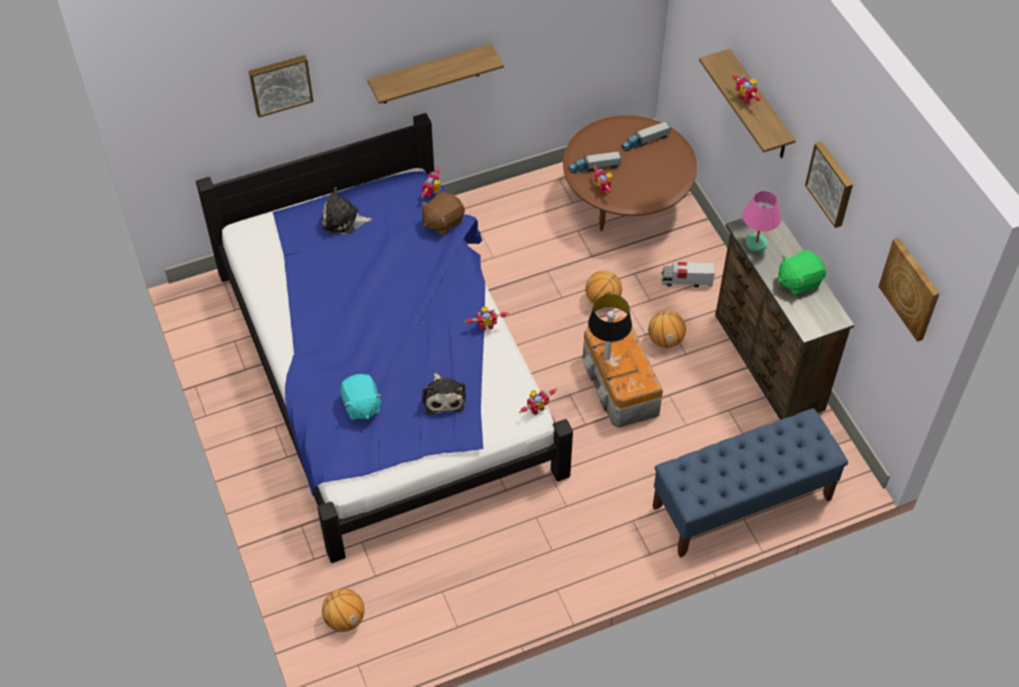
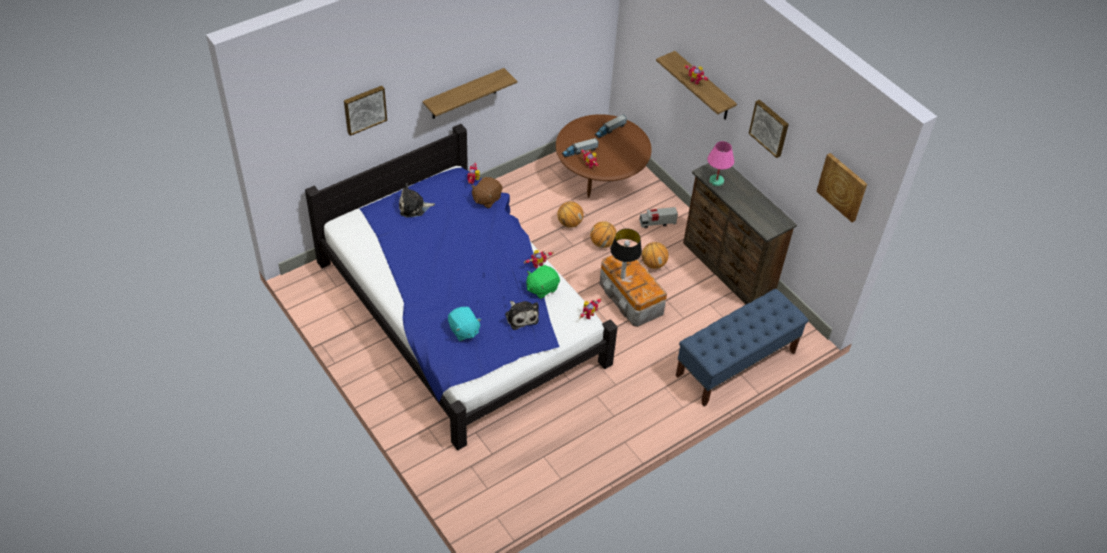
camera: 15 degrees left, 5 degrees down
basketball [322,589,365,632] -> basketball moved to [557,201,584,228]
green plush toy [778,250,826,296] -> green plush toy moved to [527,265,560,299]

